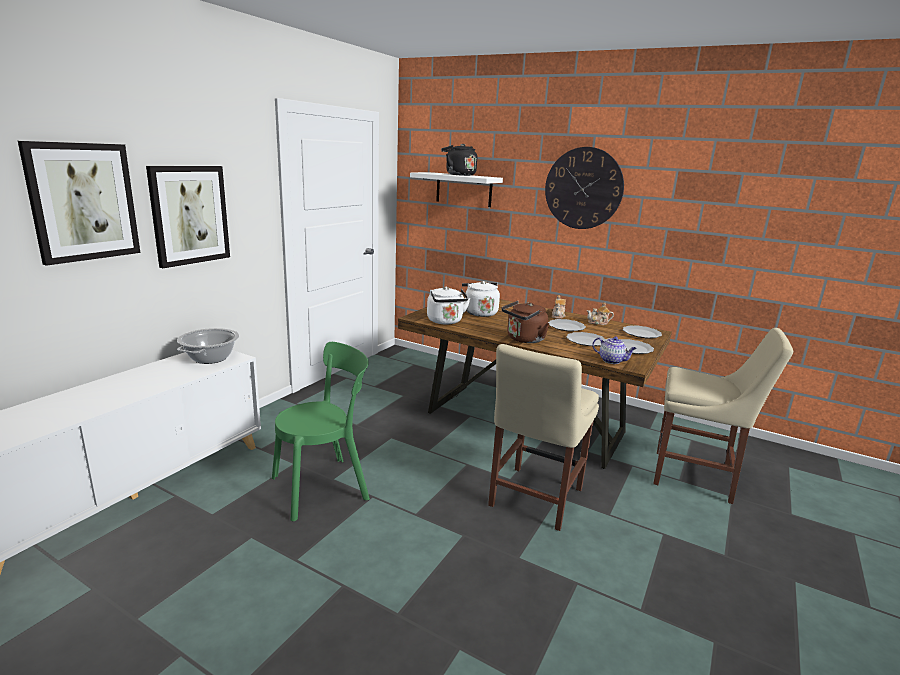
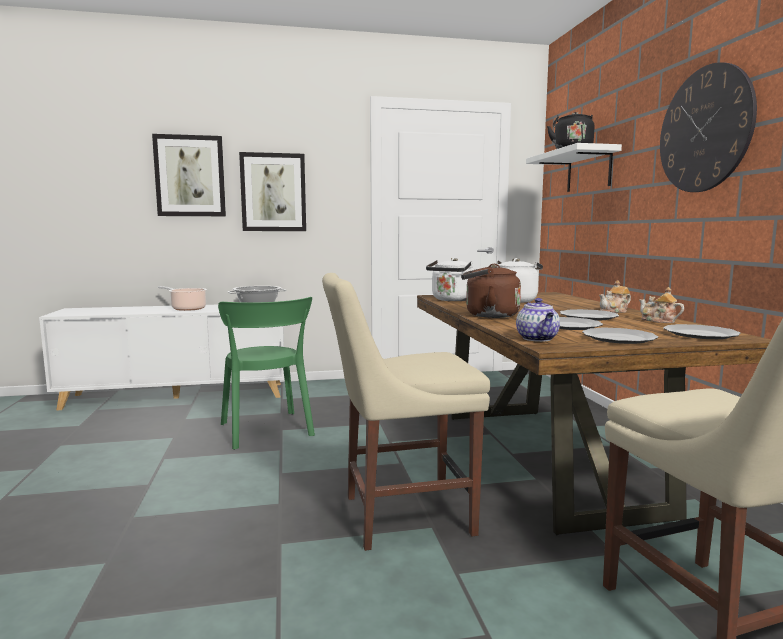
camera: 50 degrees right, 10 degrees down
green chair [272,342,370,521] -> green chair turned 45 degrees clockwise [218,297,315,450]
none -> cooking pot [158,286,207,311]

